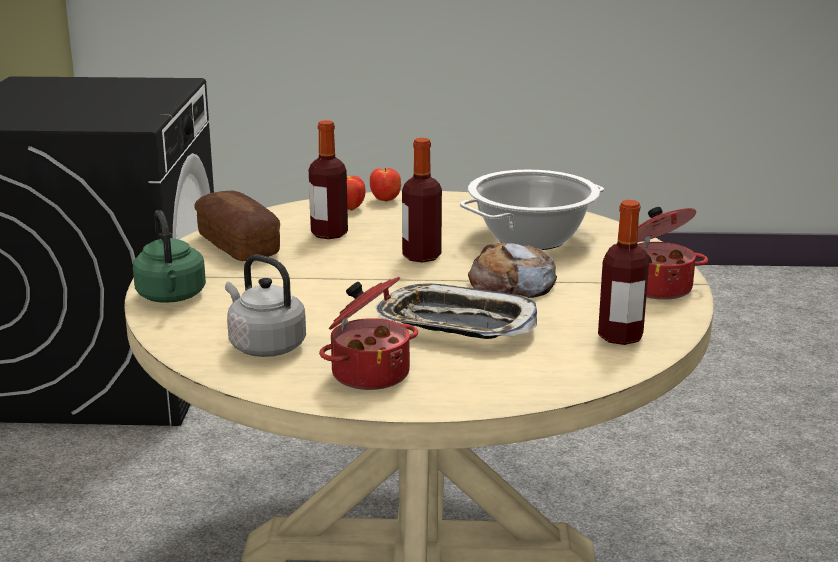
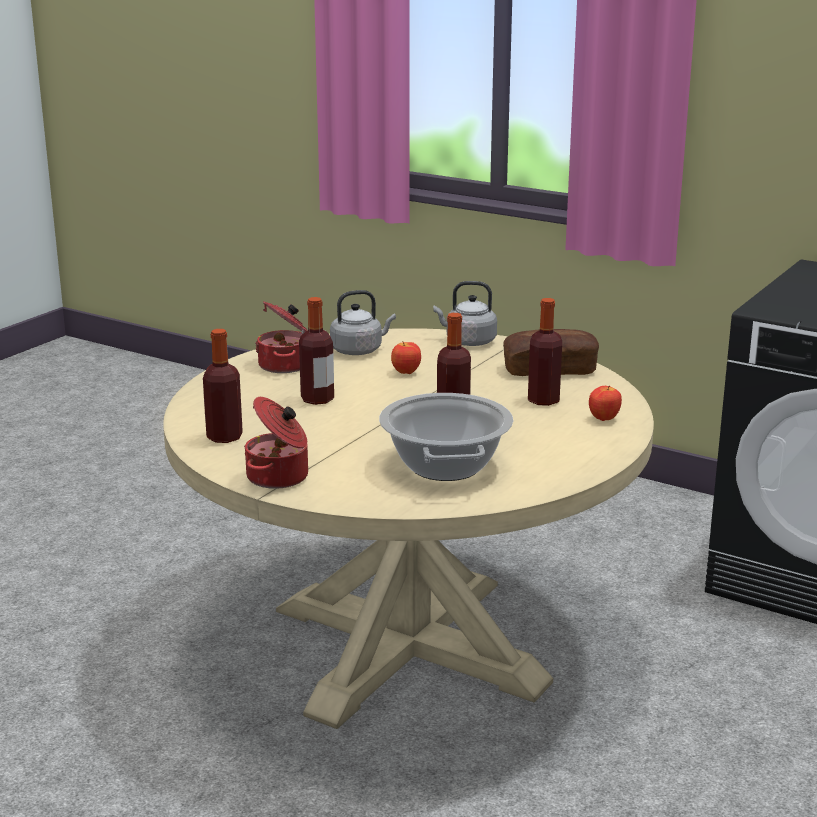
camera: 120 degrees right, 0 degrees up
green kettle [133,210,206,303] -> grey kettle [433,281,497,346]
apple [370,168,401,202] -> apple moved to [391,342,421,374]
tray [375,283,537,339] -> bottle [299,297,334,405]
bread [468,243,557,298] -> none

